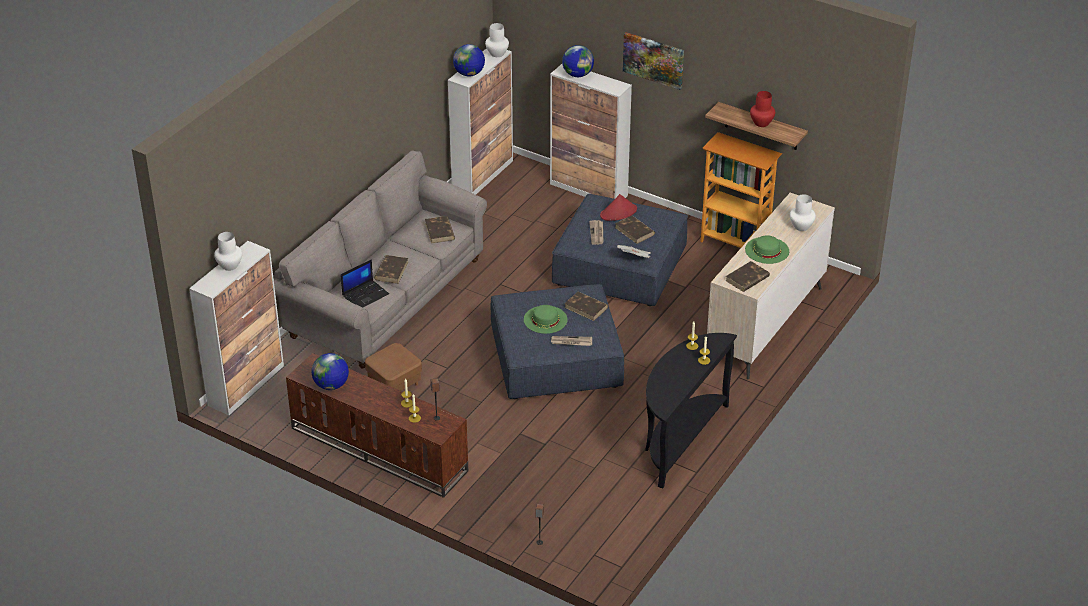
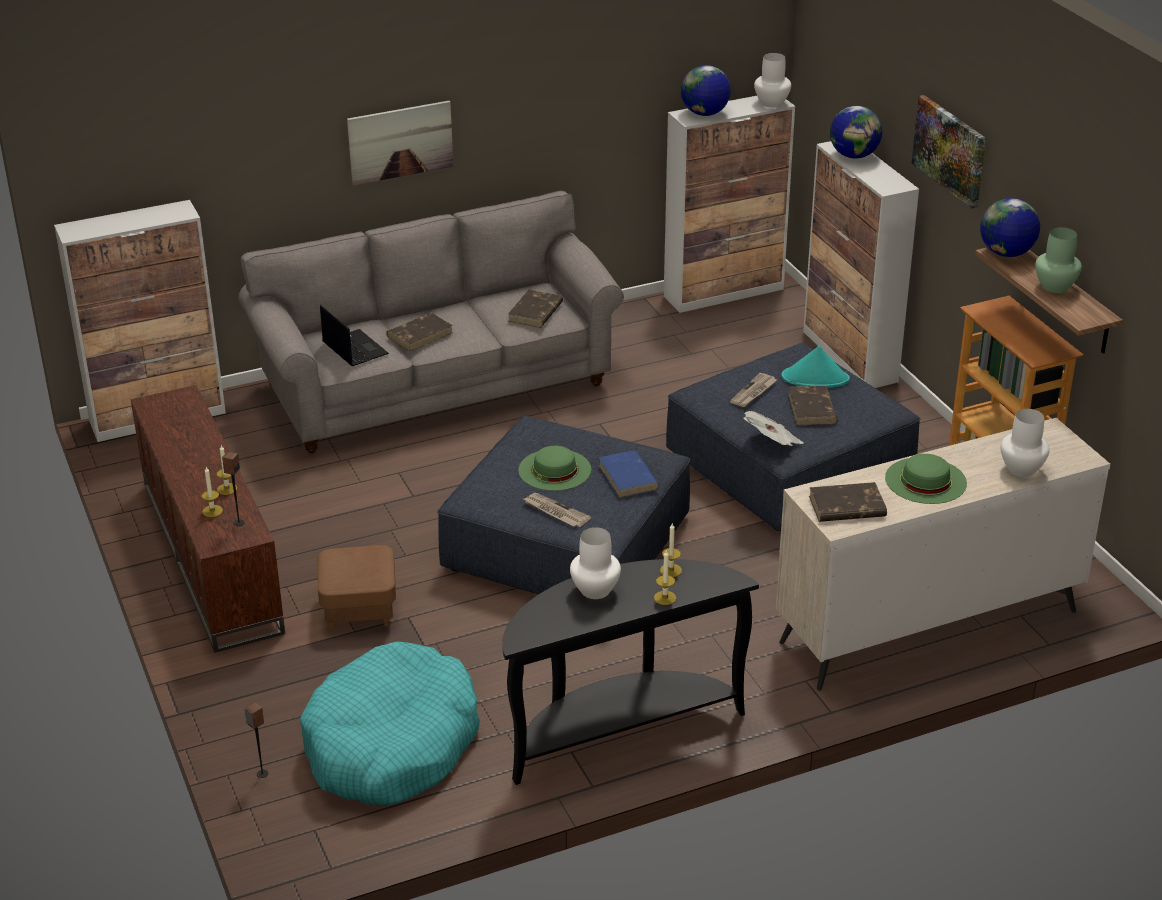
camera: 35 degrees right, 5 degrees down
white vase [214,232,242,271] -> white vase moved to [570,527,621,599]
globe [312,353,349,390] -> globe moved to [980,198,1040,257]
laptop [341,259,389,307] -> laptop turned 120 degrees counterclockwise [320,305,389,366]
brown ottoman [365,343,422,391] -> brown ottoman moved to [318,545,396,630]
brown book [564,292,608,321] -> blue book [598,450,659,498]
red hat [600,194,637,221] -> turquoise hat [781,346,850,388]
red vase [750,91,775,127] -> green vase [1035,227,1082,293]
none -> turquoise dog bed [300,641,480,805]
none -> picture [347,101,453,185]

